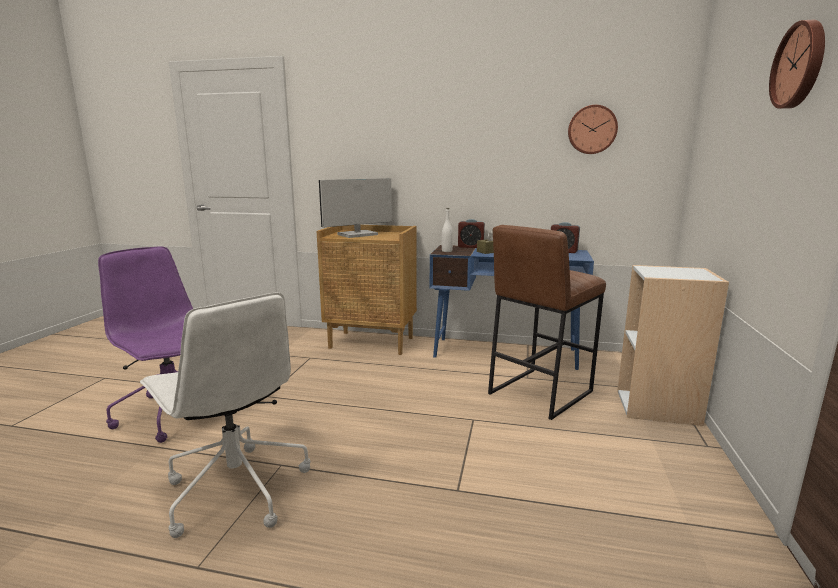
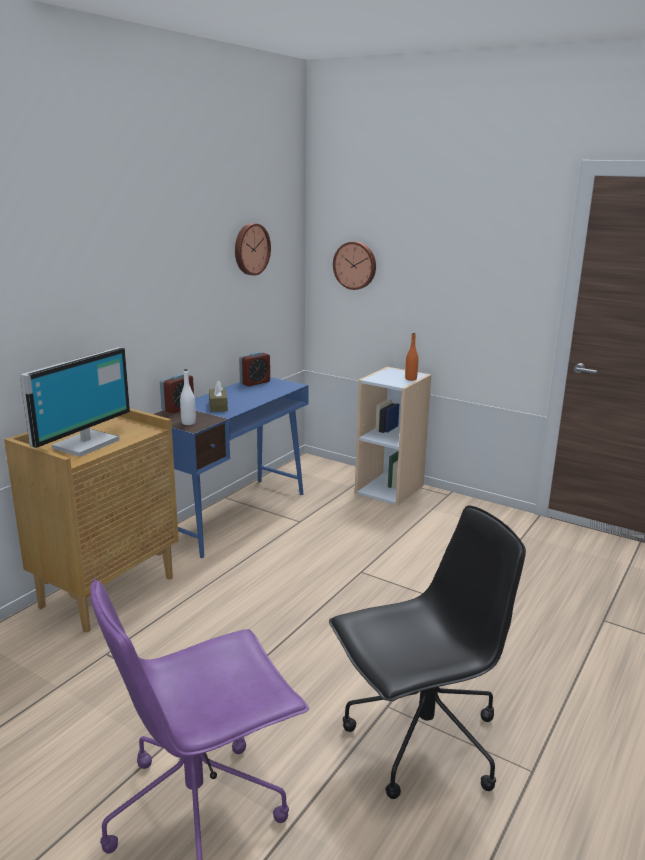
camera: 70 degrees left, 5 degrees up
white office chair [140,292,311,538] -> black office chair [329,505,526,799]
monitor [319,178,392,238] -> monitor turned 135 degrees counterclockwise [20,347,130,457]
brown stool [488,225,606,420] -> none
wall clock [769,20,825,109] -> wall clock moved to [333,241,376,290]
none -> orange bottle [405,333,418,381]

